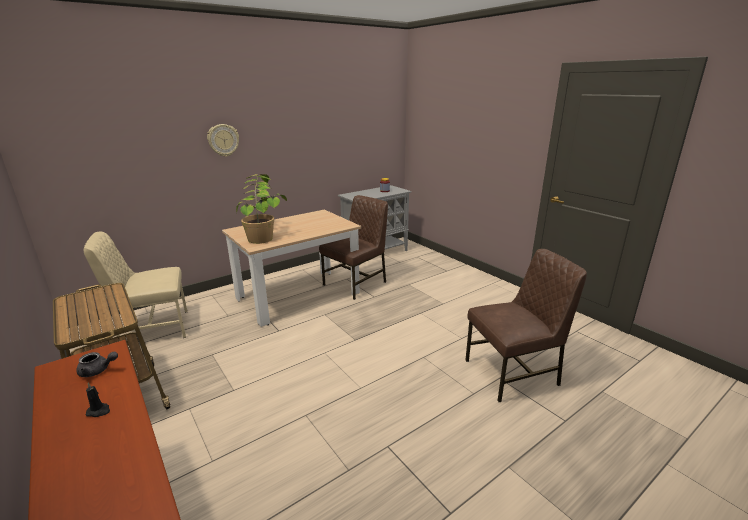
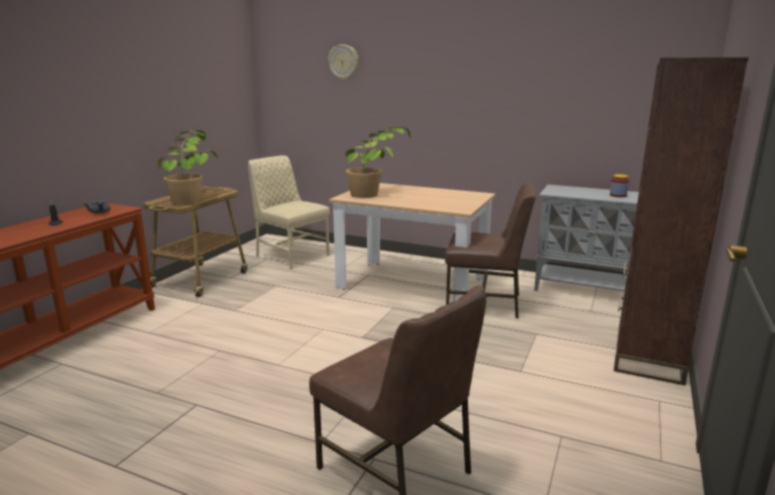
camera: 60 degrees right, 5 degrees down
wall clock [207,124,239,157] -> wall clock moved to [328,44,358,80]
none -> potted plant [158,130,218,205]
none -> brown bookcase [614,57,749,385]

